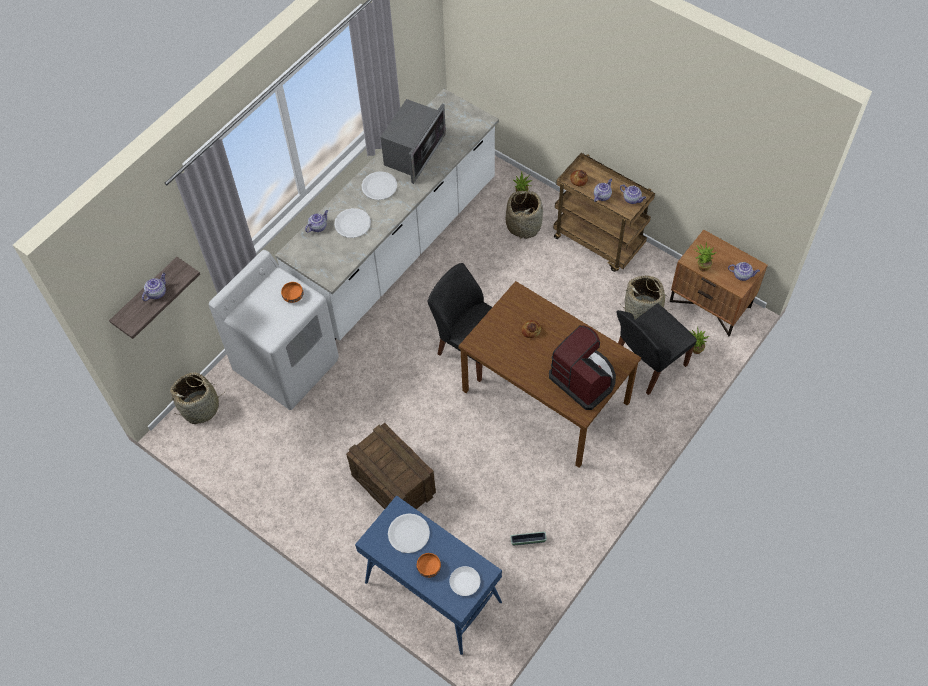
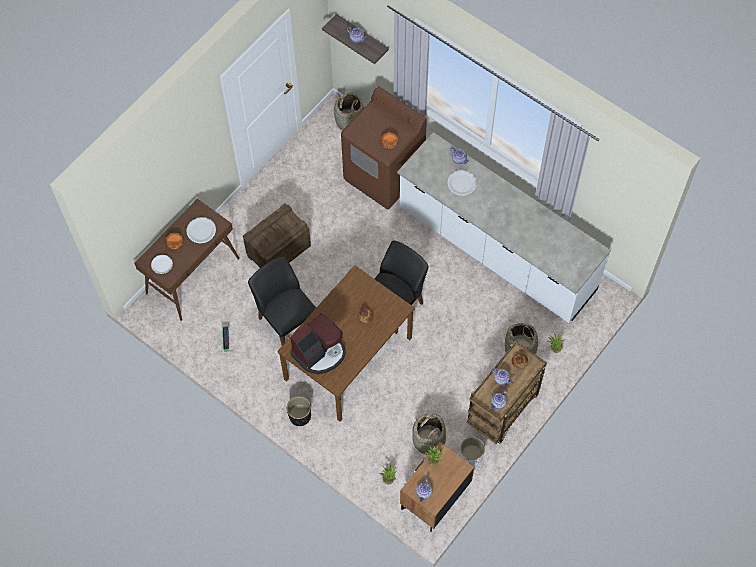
camera: 90 degrees right, 5 degrees up
white washing machine [209,250,339,410] -> brown washing machine [341,87,427,210]
blue console table [355,495,502,655] -> brown console table [134,199,240,321]
white plate [362,171,397,200] -> none
microwave [381,99,446,184] -> none
black chair [616,303,697,395] -> black chair moved to [248,257,316,345]
none -> black planter [287,396,311,426]
none -> white planter [460,437,485,466]

